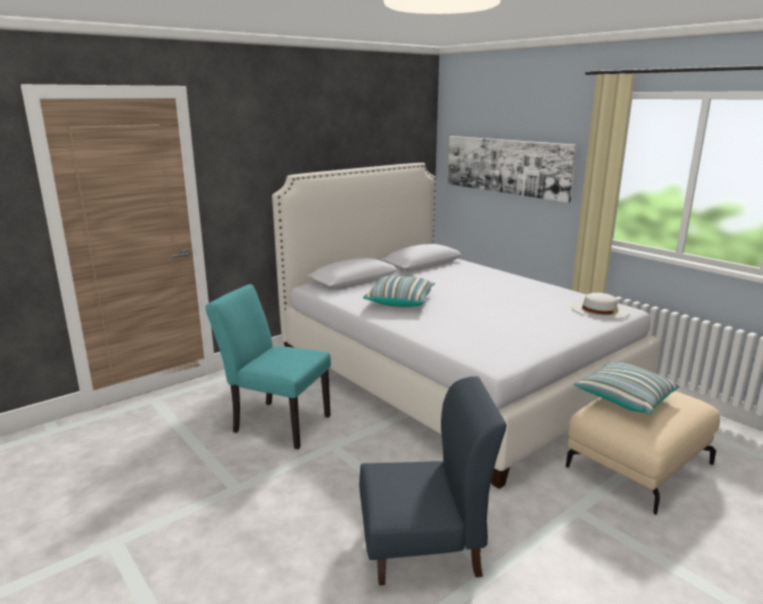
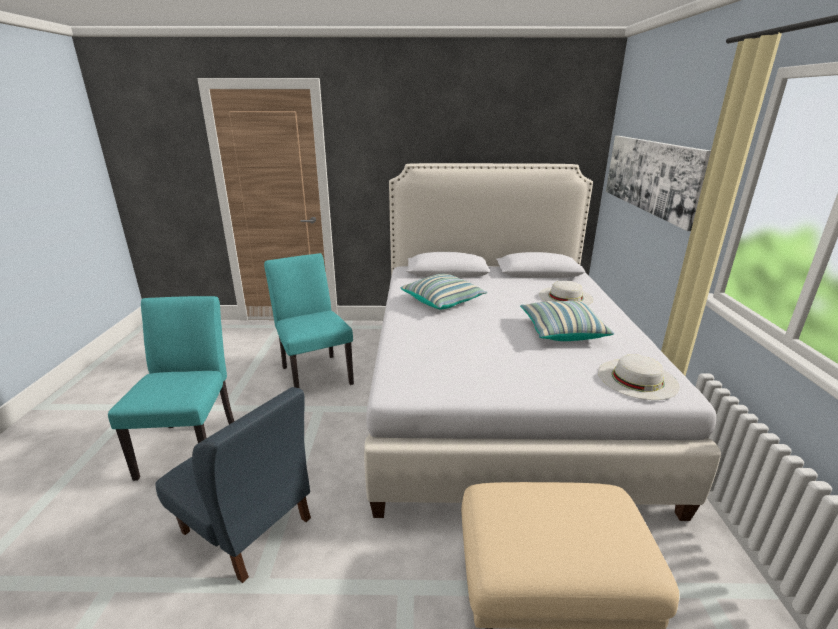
camera: 40 degrees right, 5 degrees up
pillow [574,362,680,415] -> pillow moved to [520,301,614,341]
none -> turquoise chair [108,296,234,481]
none -> white hat [539,281,593,305]

